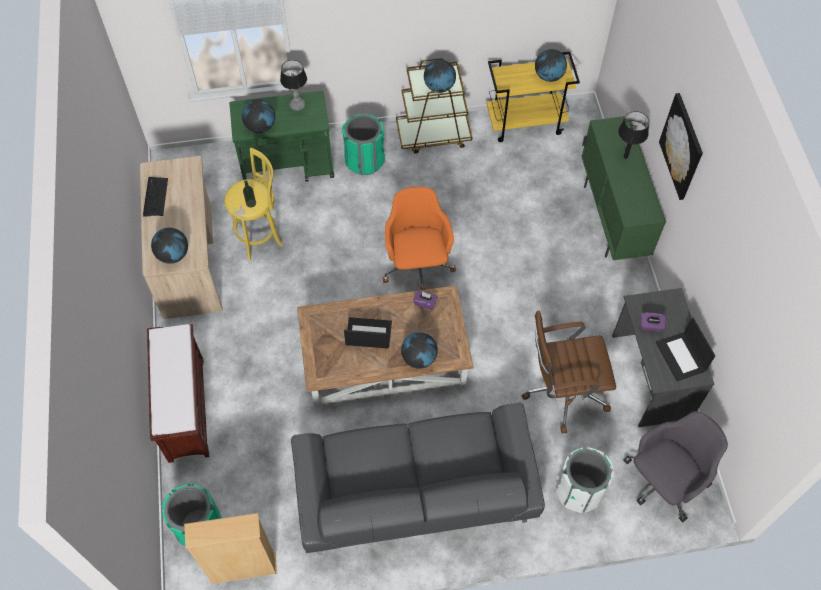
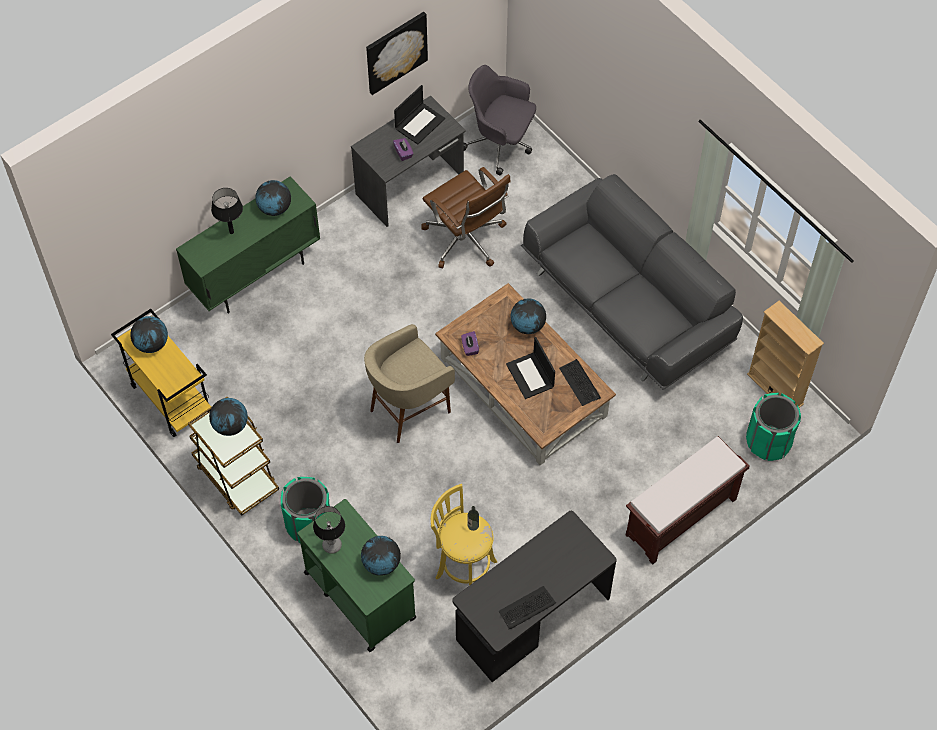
camera: 120 degrees left, 0 degrees up
beige desk [140,156,223,319] -> black desk [452,511,617,682]
globe [151,227,188,264] -> globe moved to [255,180,291,216]
orange office chair [383,187,456,290] -> beige stool [364,324,455,443]
white trash can [556,447,614,513] -> none
picture [659,93,703,200] -> picture moved to [366,12,428,95]
none -> keyboard [559,359,601,406]

